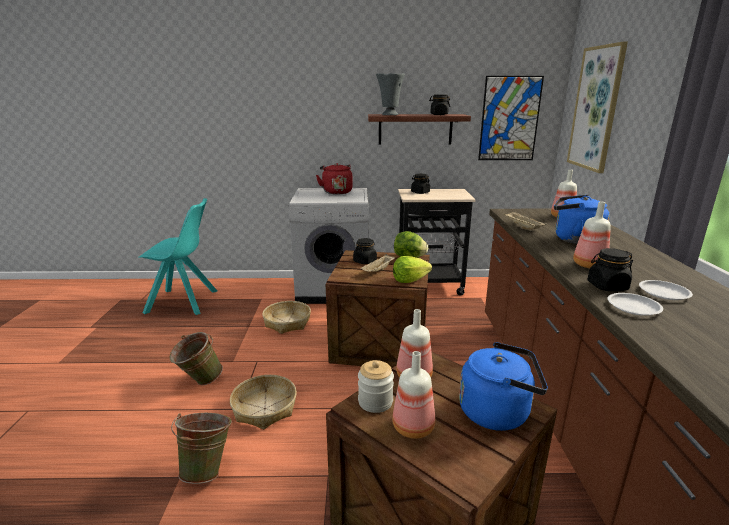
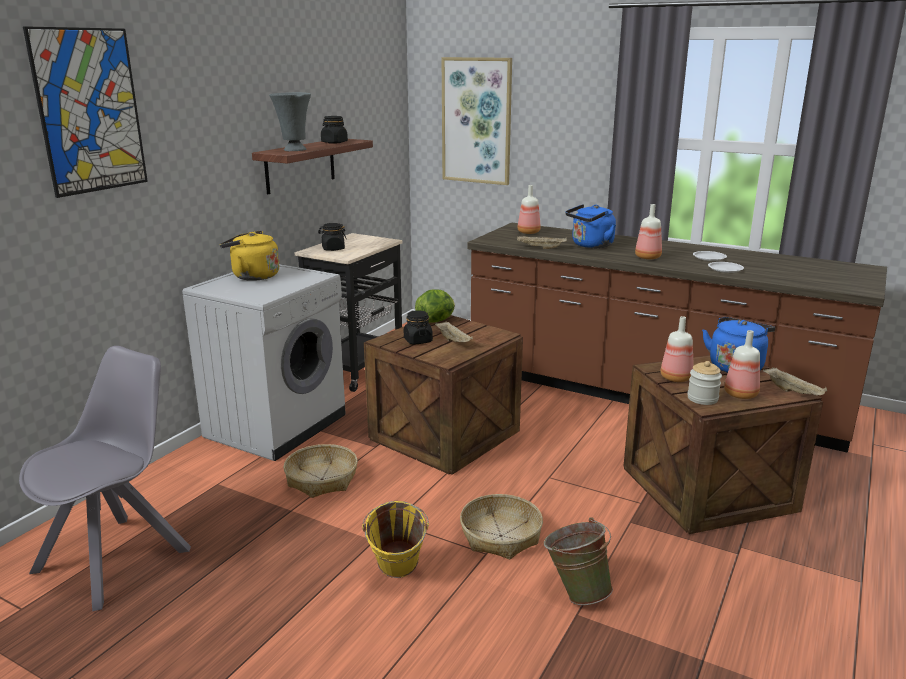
camera: 60 degrees left, 0 degrees up
turquoise chair [138,198,217,315] -> grey chair [19,346,191,611]
green bucket [169,332,223,385] -> yellow bucket [362,501,429,578]
red kettle [316,163,352,195] -> yellow kettle [220,230,279,281]
lettuce [393,256,432,283] -> none
picture [478,76,544,160] -> picture moved to [23,26,148,198]
black jar [587,248,633,291] -> none
none -> beige tray [763,368,827,396]

